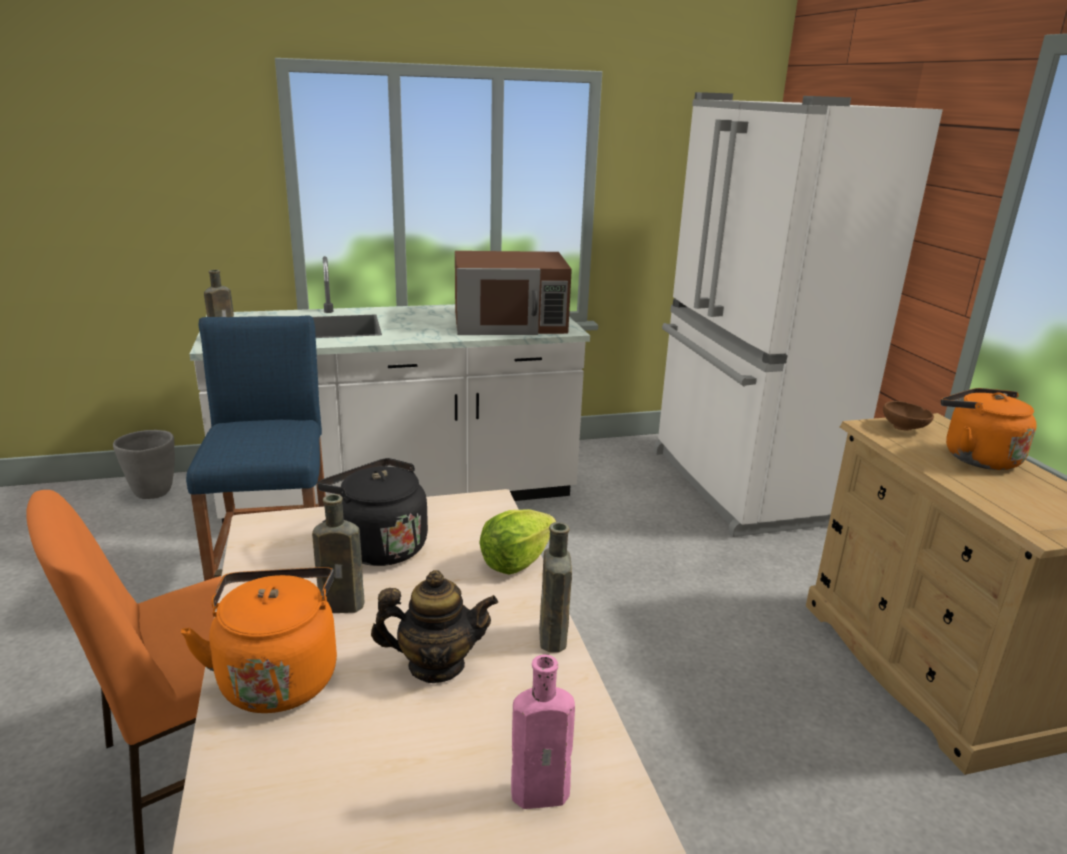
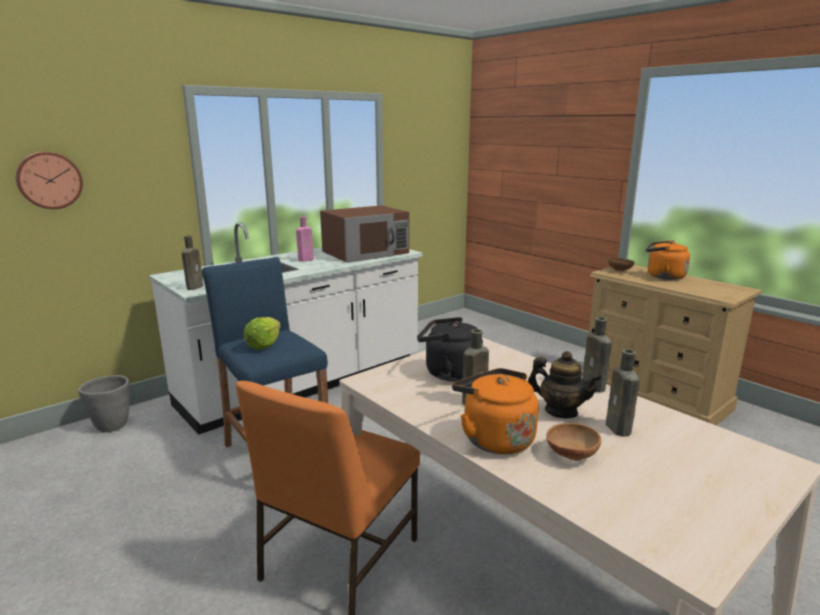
camera: 25 degrees left, 5 degrees down
teapot [371,570,498,683] -> teapot turned 60 degrees clockwise [528,351,603,418]
lettuce [479,509,556,574] -> lettuce moved to [244,317,281,350]
pink bottle [511,655,575,809] -> pink bottle moved to [296,216,314,262]
white fridge [653,92,943,537] -> none
none -> wall clock [16,152,83,209]
none -> brown bowl [546,423,601,461]
none -> brown bottle [606,349,640,437]

